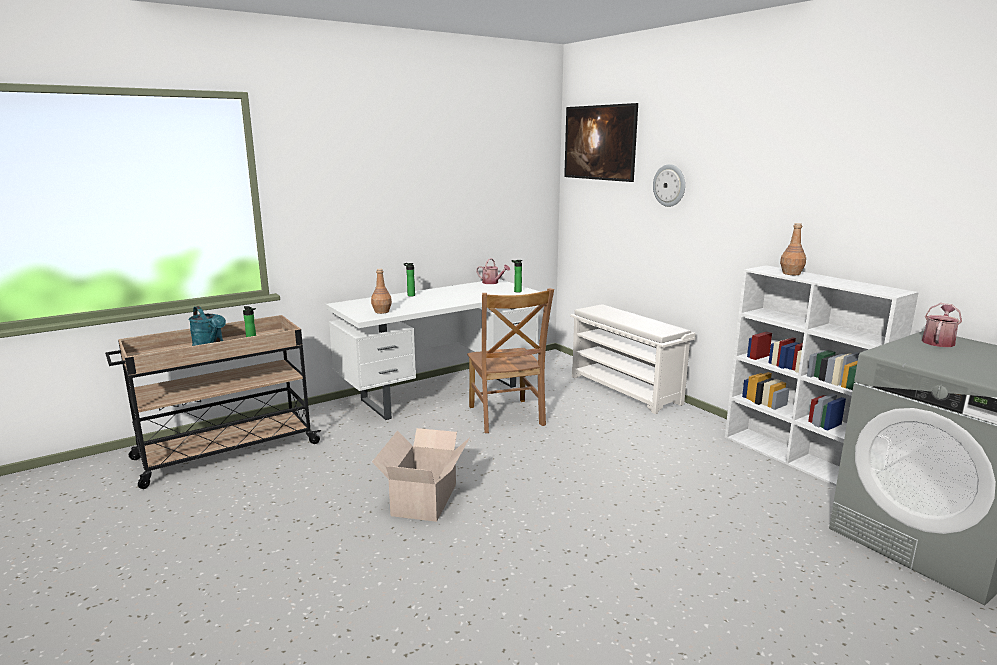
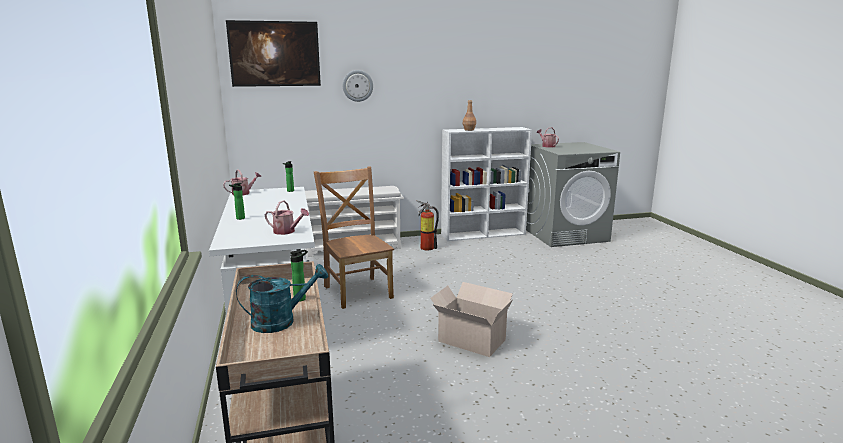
camera: 70 degrees left, 0 degrees up
brown bottle [371,269,392,314] -> watering can [265,200,309,235]
brown chair [467,288,554,433] -> brown chair turned 120 degrees counterclockwise [314,167,394,309]
none -> fire extinguisher [416,200,439,250]

